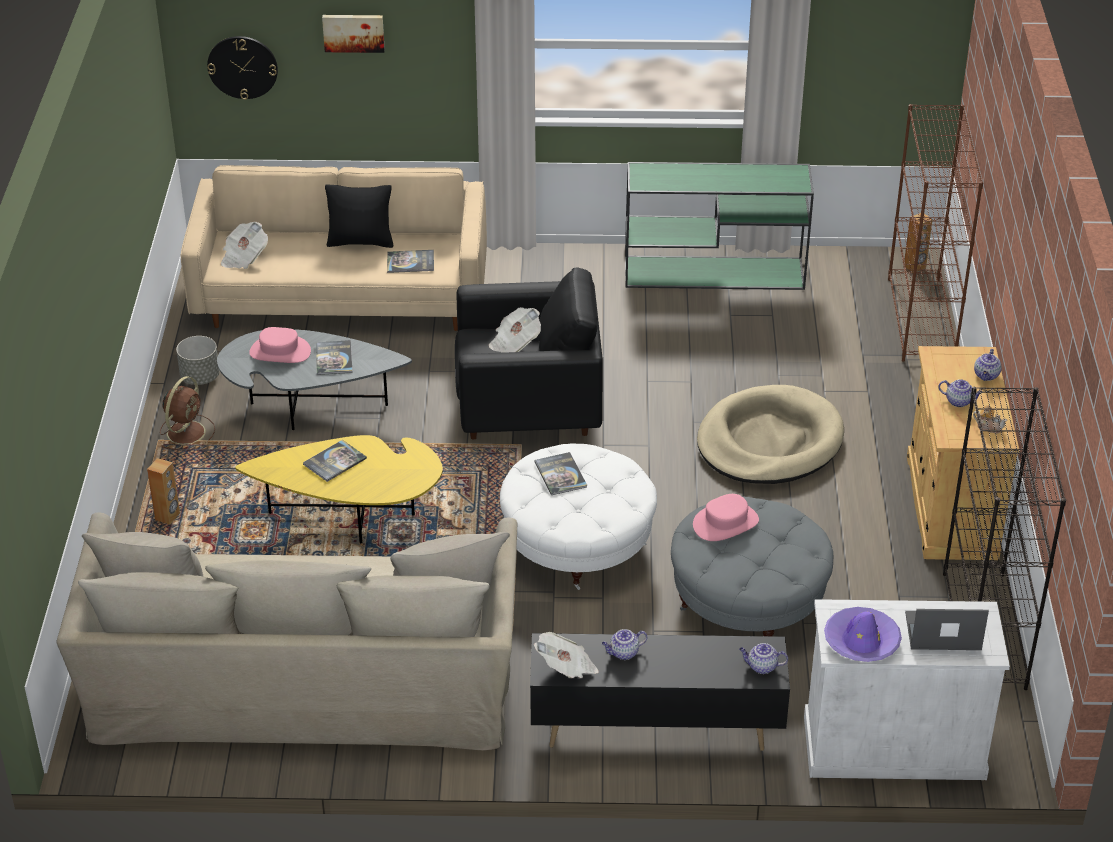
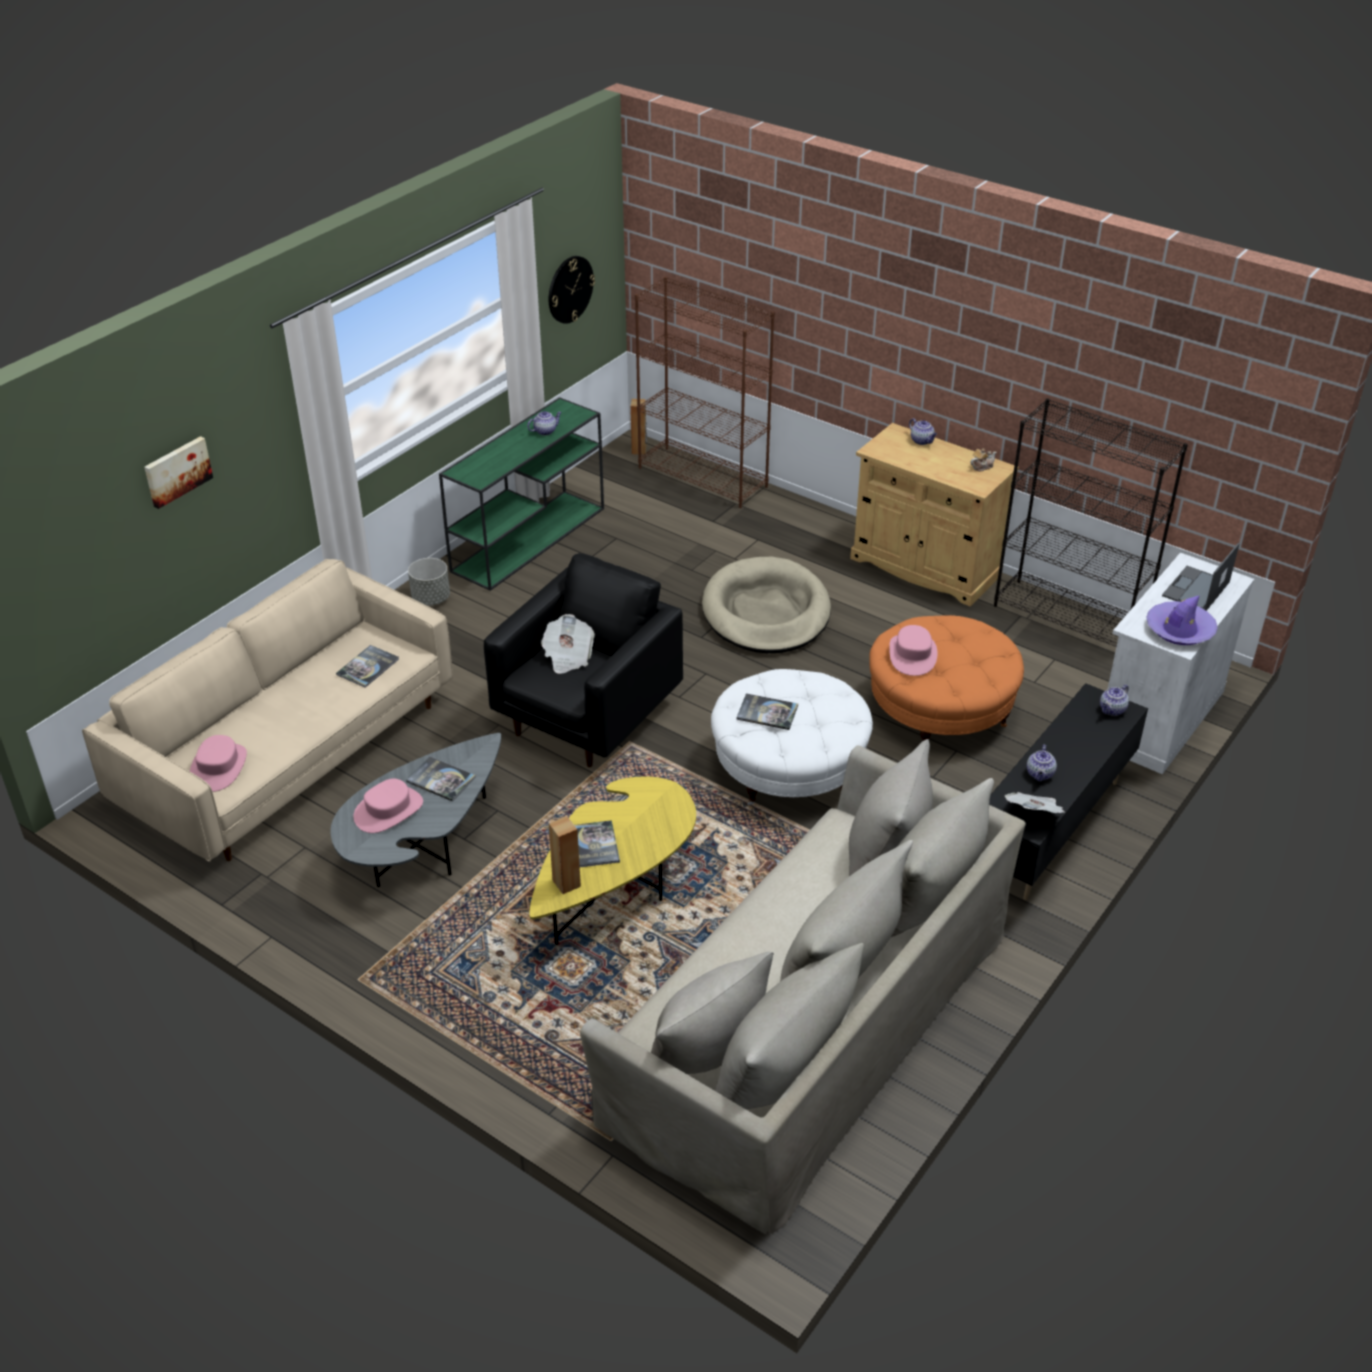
camera: 55 degrees left, 0 degrees up
brown speaker [147,458,180,525] -> brown speaker moved to [549,816,581,894]
brown fan [160,376,215,450] -> none
grey planter [176,336,220,385] -> grey planter moved to [408,558,450,605]
wall clock [207,36,278,100] -> wall clock moved to [549,256,595,324]
newspaper [221,222,268,269] -> pink hat [190,735,247,792]
black pillow [325,184,394,248] -> none
grey ottoman [671,497,833,636] -> orange ottoman [869,615,1024,741]
teapot [939,379,983,407] -> teapot moved to [527,411,562,435]

